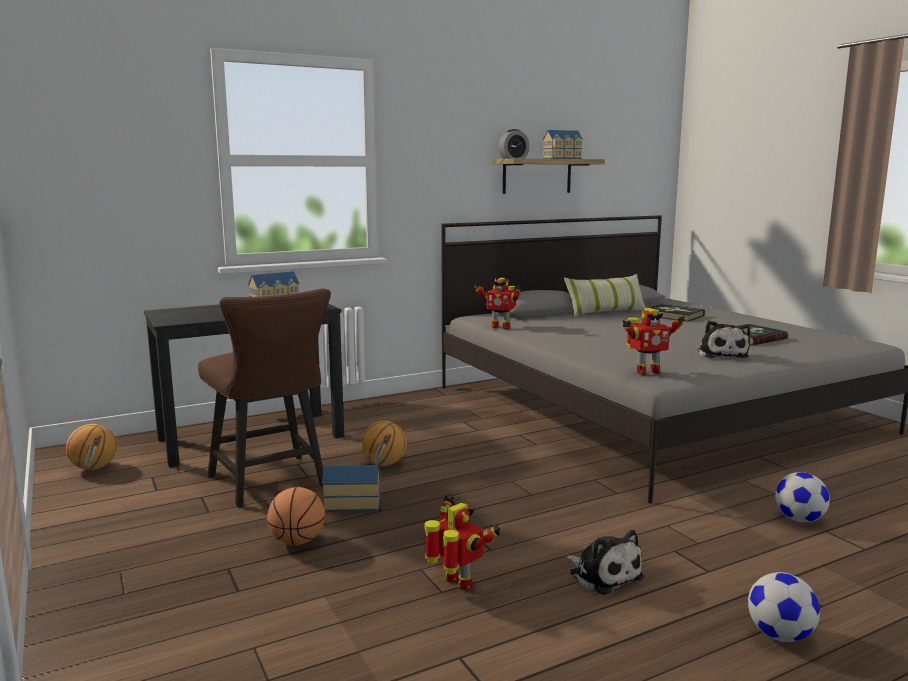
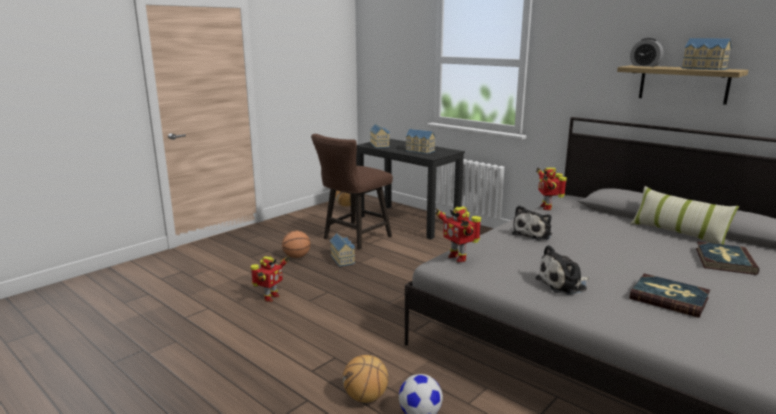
camera: 70 degrees right, 5 degrees up
basketball [361,421,407,466] -> basketball moved to [343,355,388,403]
plush toy [566,530,644,595] -> plush toy moved to [512,205,552,241]
football [748,572,820,642] -> none
none -> toy house [370,124,390,148]

